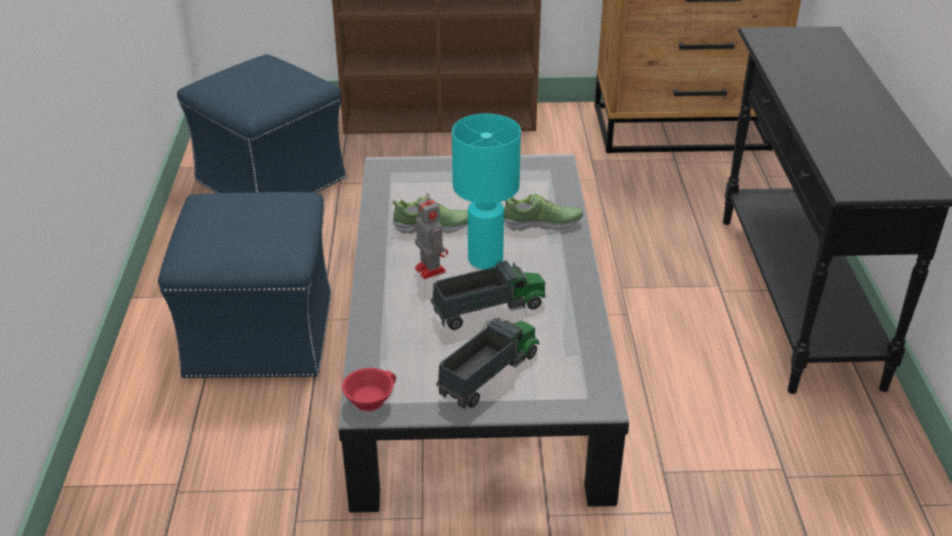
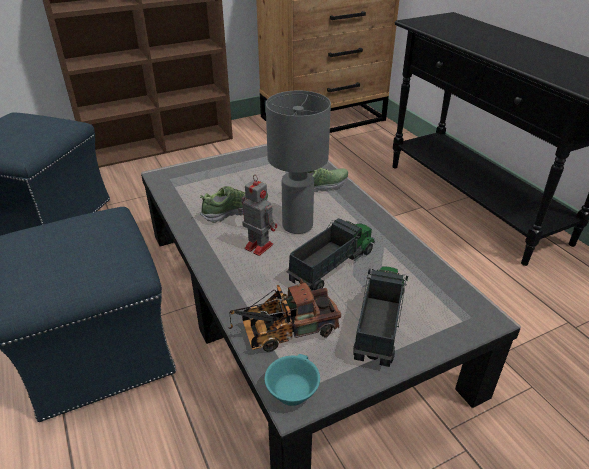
camera: 25 degrees left, 0 degrees up
red cup [342,368,396,411] -> turquoise cup [264,354,320,406]
turquoise table lamp [452,114,521,269] -> grey table lamp [266,90,331,234]
none -> toy truck [228,278,341,352]

